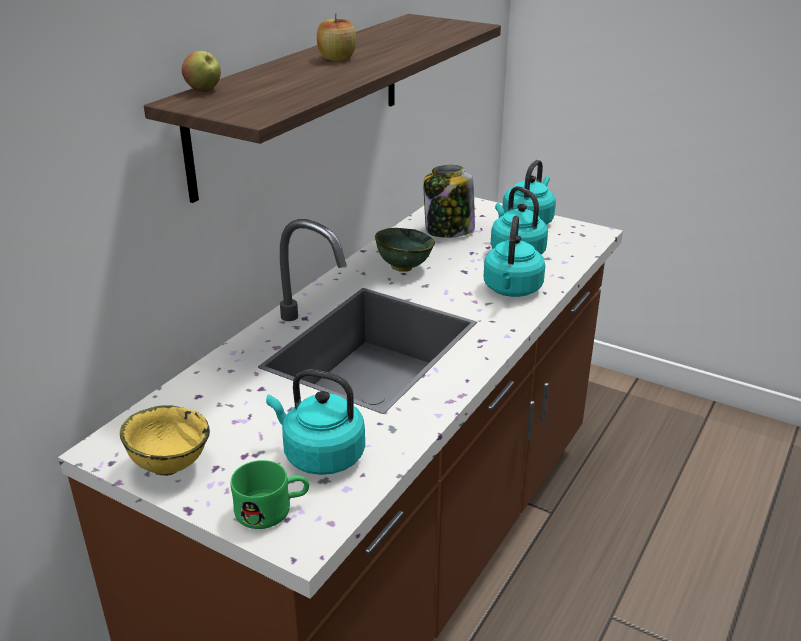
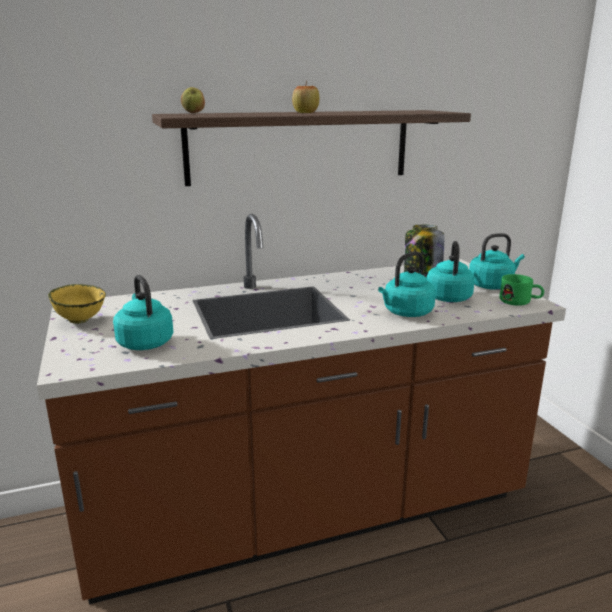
camera: 40 degrees right, 10 degrees down
green mug [230,460,309,529] -> green mug moved to [499,274,544,306]
green bowl [375,228,435,272] -> none

